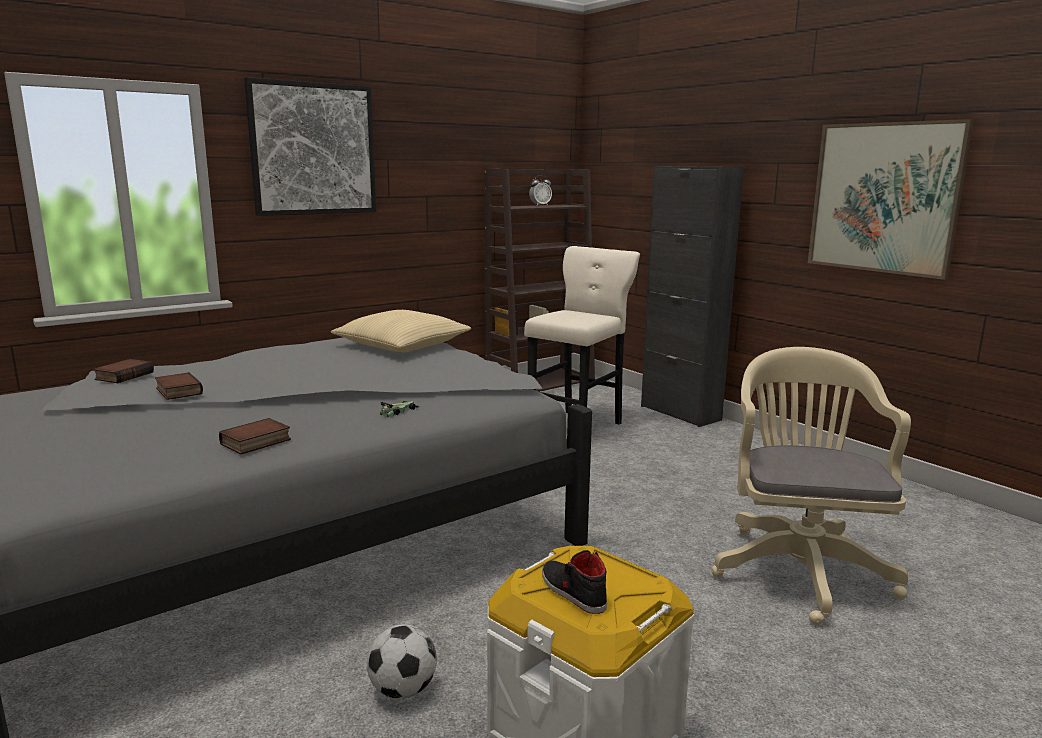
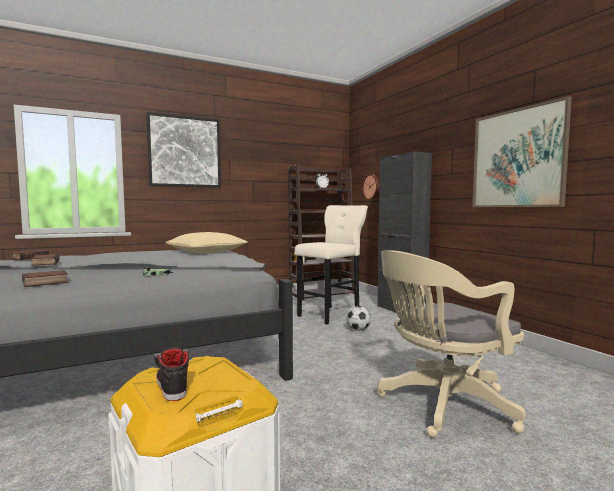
camera: 10 degrees right, 10 degrees down
football [367,624,437,699] -> football moved to [346,306,371,331]
beige office chair [711,347,911,625] -> beige office chair turned 135 degrees counterclockwise [377,250,526,438]
none -> wall clock [362,174,379,200]

